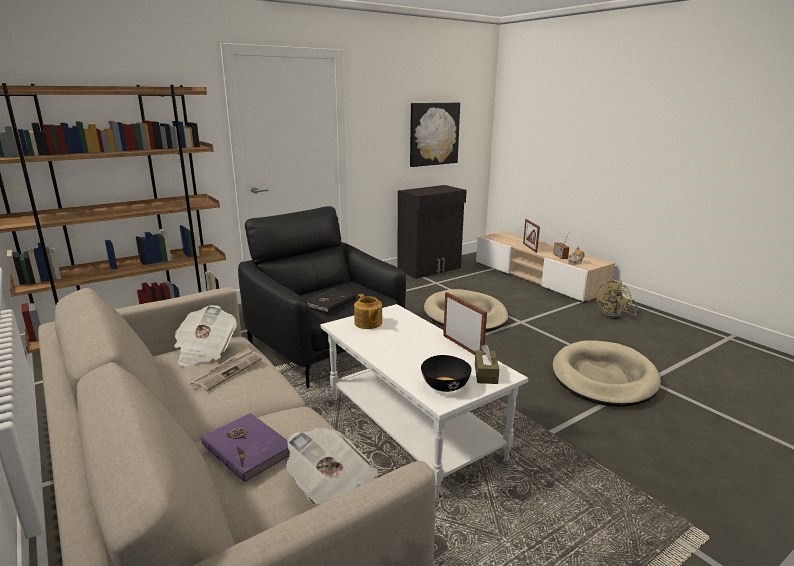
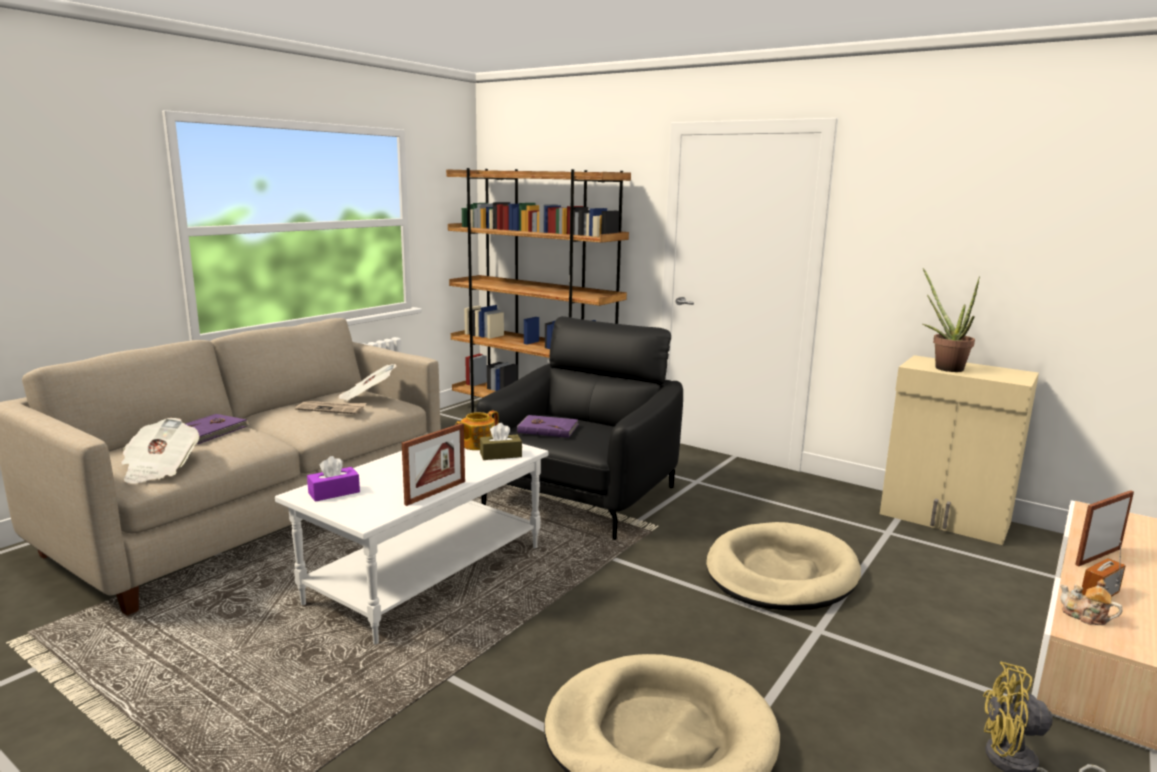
camera: 70 degrees right, 5 degrees down
black book [305,288,355,313] -> purple book [517,415,578,438]
black cabinet [397,185,467,279] -> beige cabinet [880,355,1039,545]
picture [410,103,460,167] -> none
black bowl [421,355,472,392] -> purple tissue box [307,456,360,502]
brown tissue box [475,344,499,384] -> brown tissue box moved to [480,423,522,460]
none -> potted plant [923,268,980,372]

